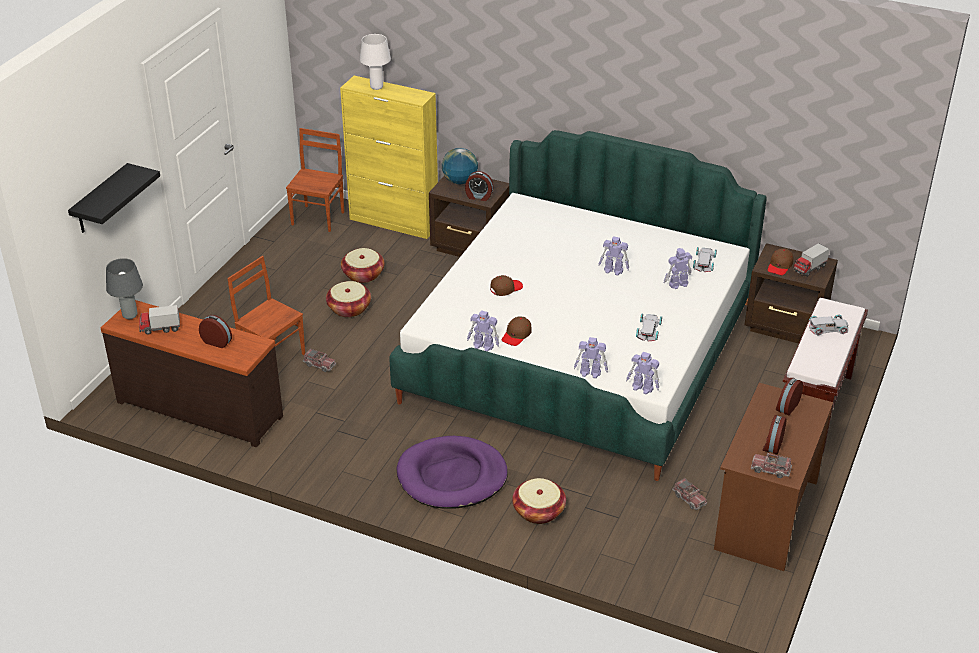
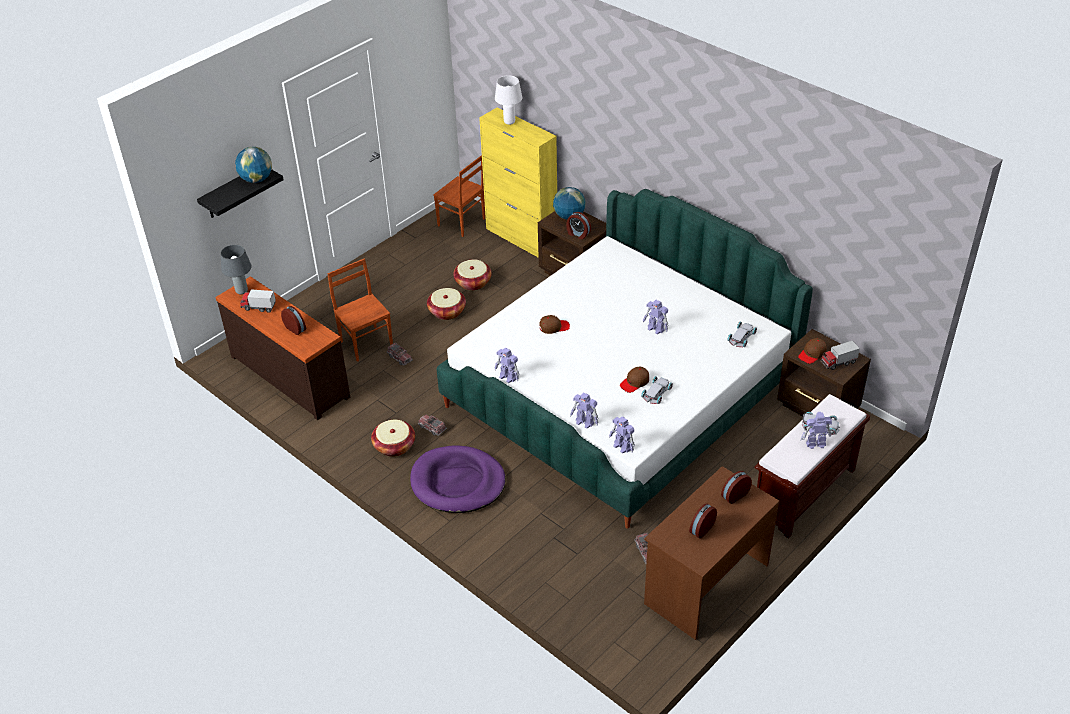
camera: 20 degrees right, 5 degrees up
brown chair [286,128,344,232] -> brown chair turned 90 degrees clockwise [433,155,485,237]
brown cap [502,316,532,346] -> brown cap moved to [620,367,649,393]
basket [512,478,566,524] -> basket moved to [371,420,415,457]
toy robot [664,248,692,289] -> toy robot moved to [800,412,832,449]
toy truck [751,453,792,478] -> toy truck moved to [418,415,447,436]
none -> globe [235,147,272,183]

